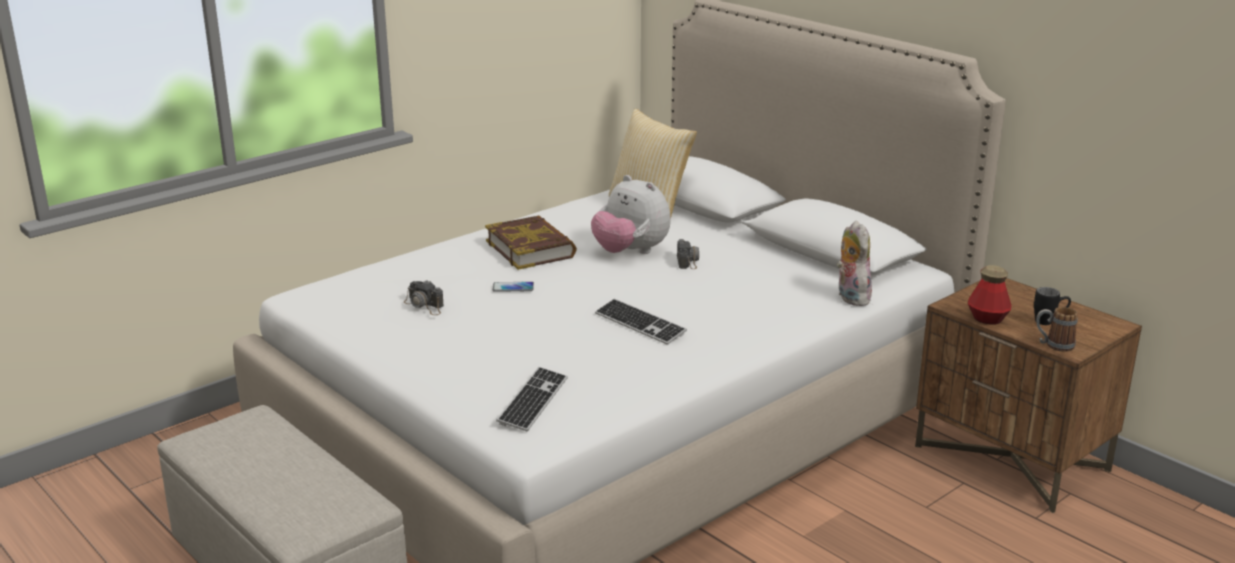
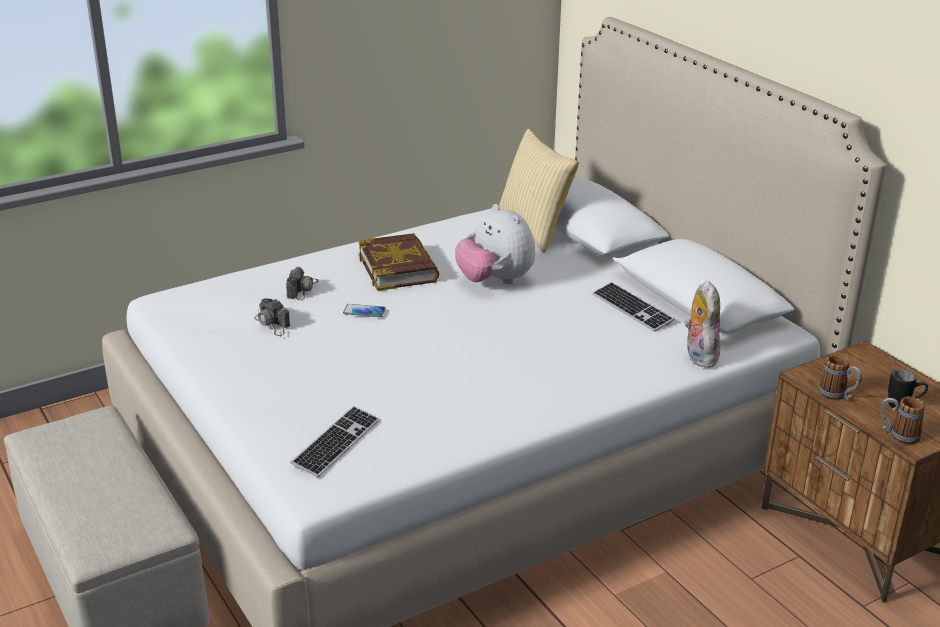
camera: 10 degrees right, 5 degrees up
keyboard [595,299,687,345] -> keyboard moved to [592,282,674,332]
camera [677,239,699,269] -> camera moved to [286,267,319,300]
bottle [968,265,1012,325] -> mug [818,355,862,400]

